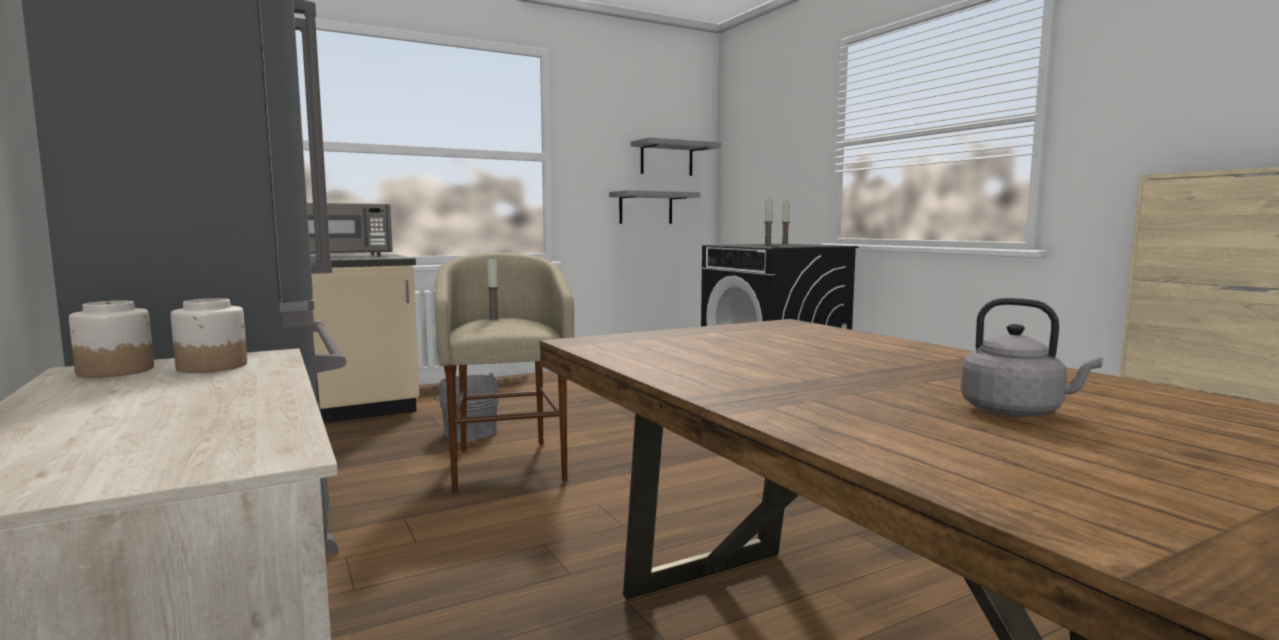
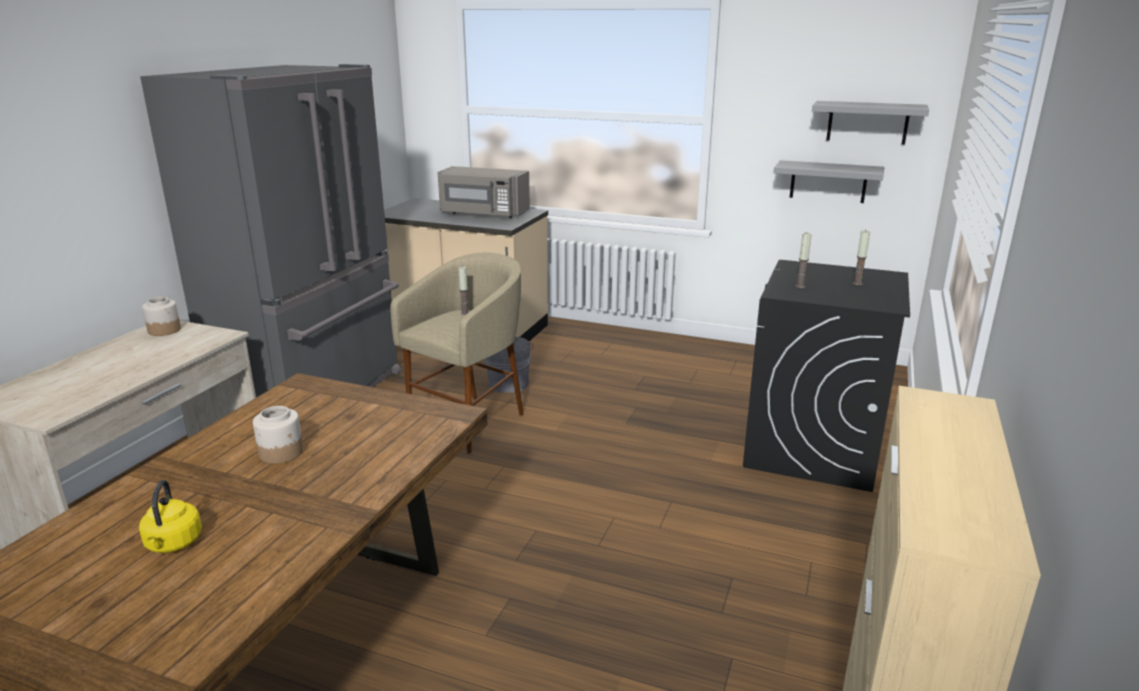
camera: 50 degrees right, 15 degrees up
jar [171,298,247,373] -> jar moved to [253,406,303,464]
grey kettle [960,298,1103,417] -> yellow kettle [139,480,202,553]

